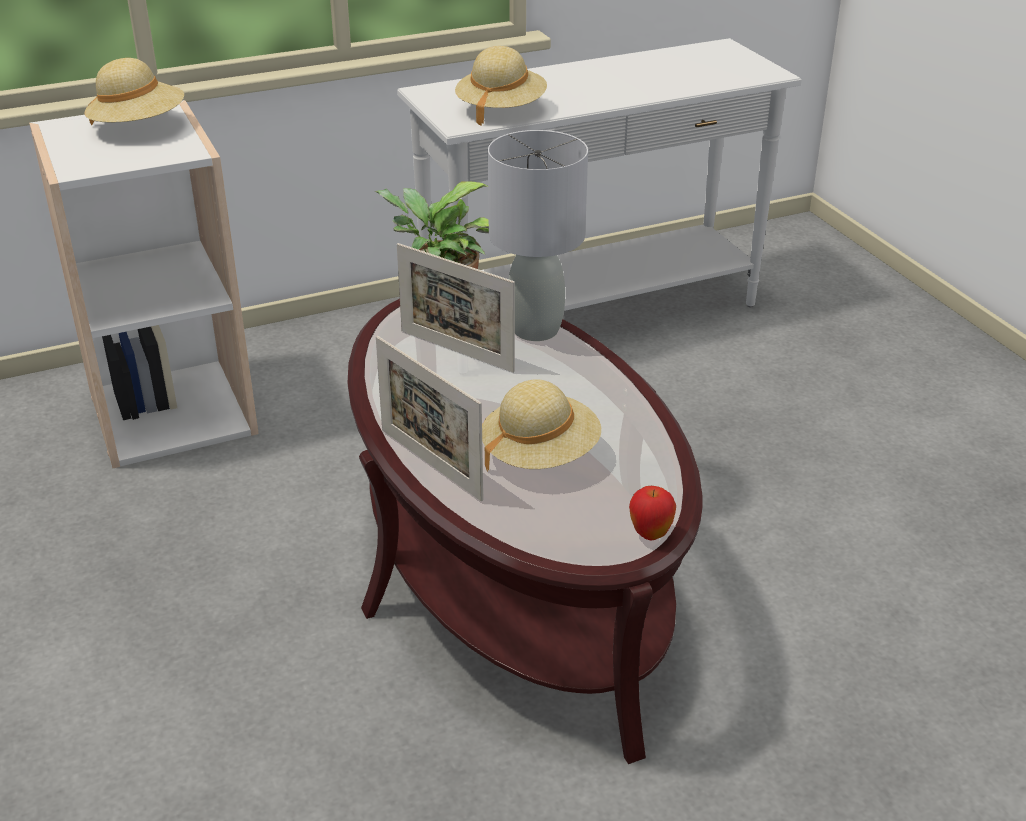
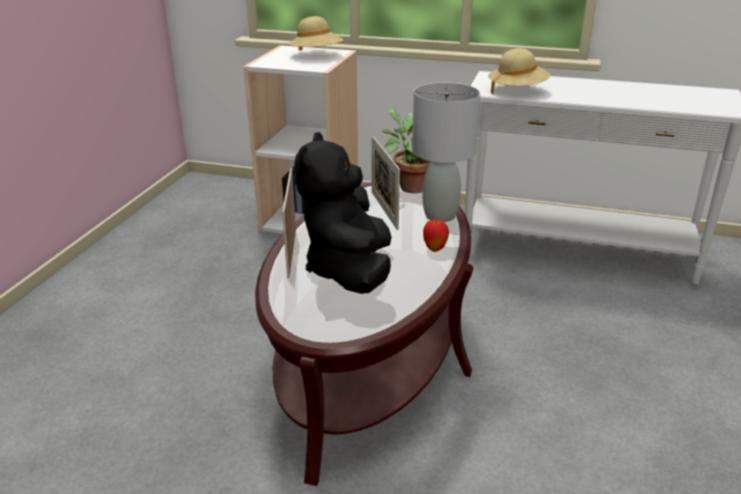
camera: 40 degrees right, 5 degrees down
beige hat [482,379,601,472] -> black plush toy [294,132,392,294]
apple [629,486,676,541] -> apple moved to [423,219,449,252]

